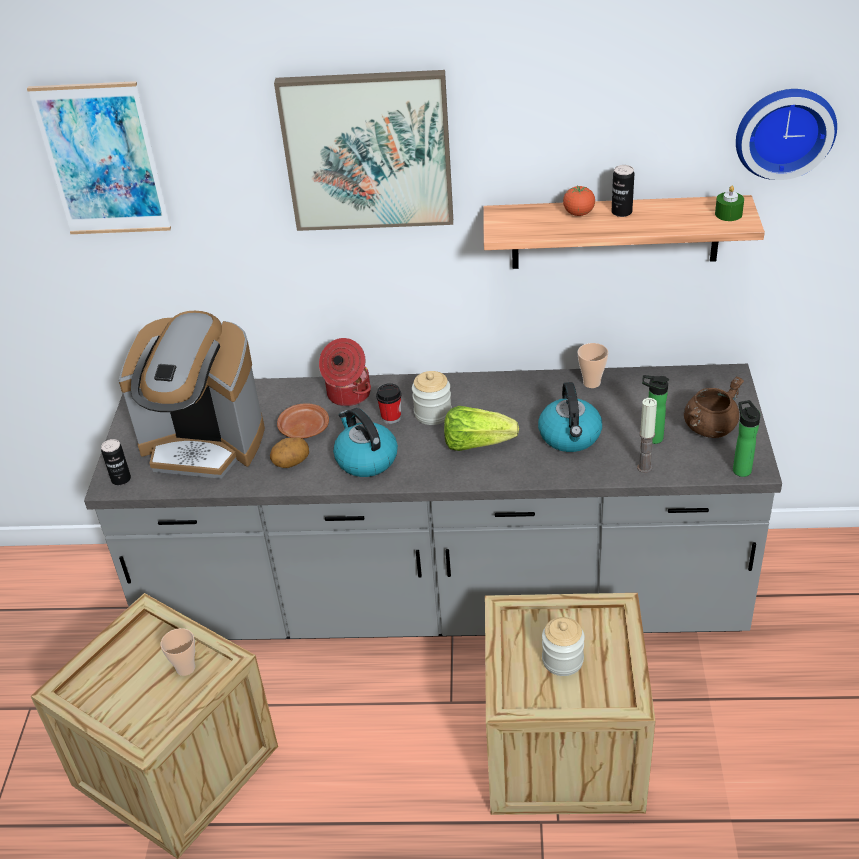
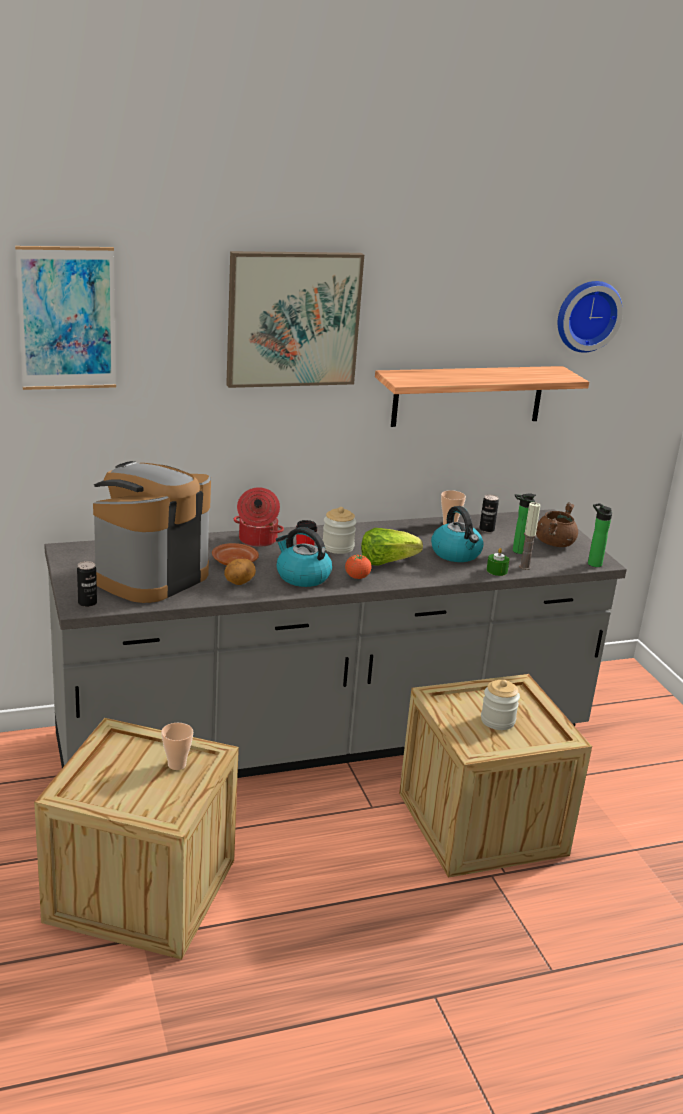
camera: 25 degrees left, 15 degrees down
coffee machine [118,311,265,479] -> coffee machine turned 135 degrees clockwise [93,461,211,603]
tomato [563,185,595,216] -> tomato moved to [345,554,371,579]
can [612,165,635,217] -> can moved to [479,494,499,533]
green candle [715,185,744,221] -> green candle moved to [487,548,509,576]

